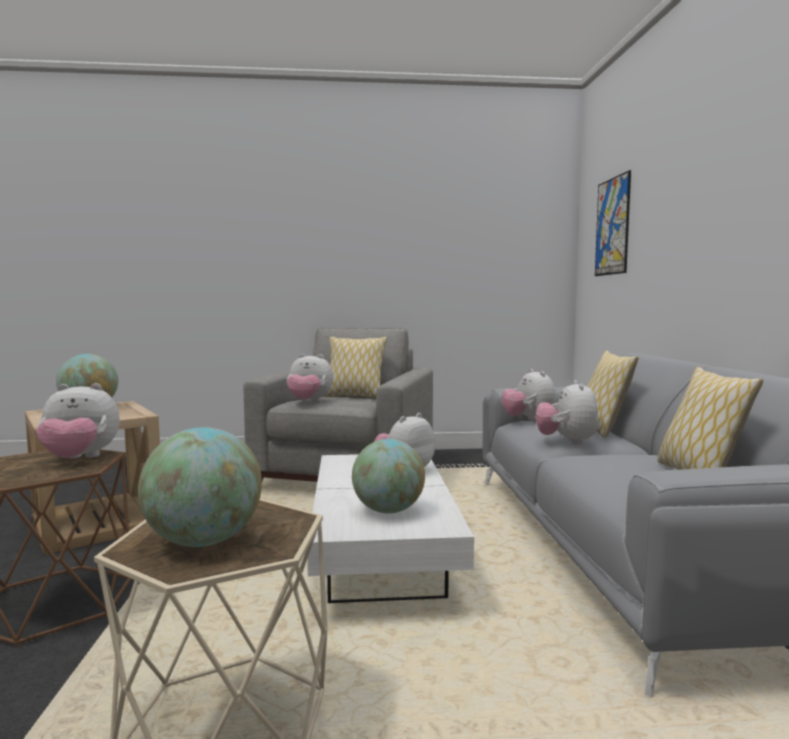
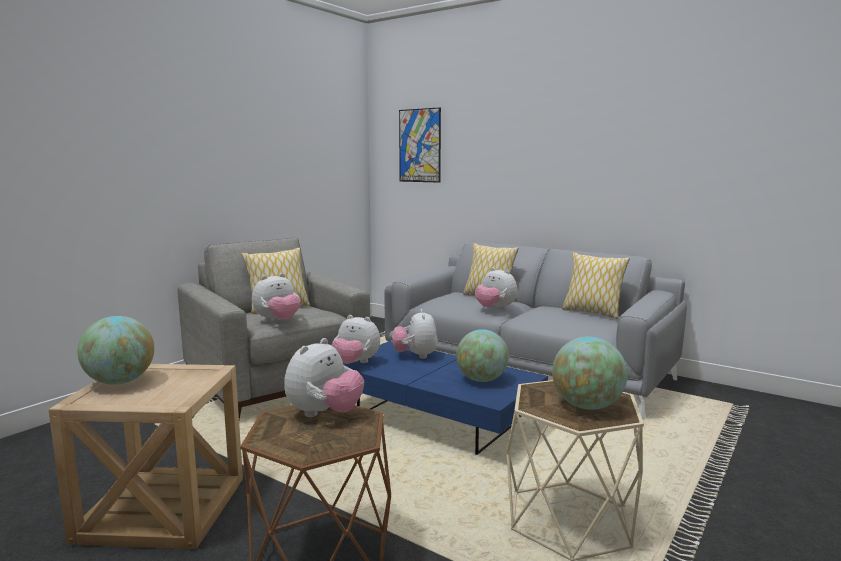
camera: 50 degrees left, 5 degrees up
white coffee table [307,454,474,603] -> blue coffee table [343,341,548,455]
plush toy [502,369,556,422] -> plush toy moved to [332,315,380,364]

